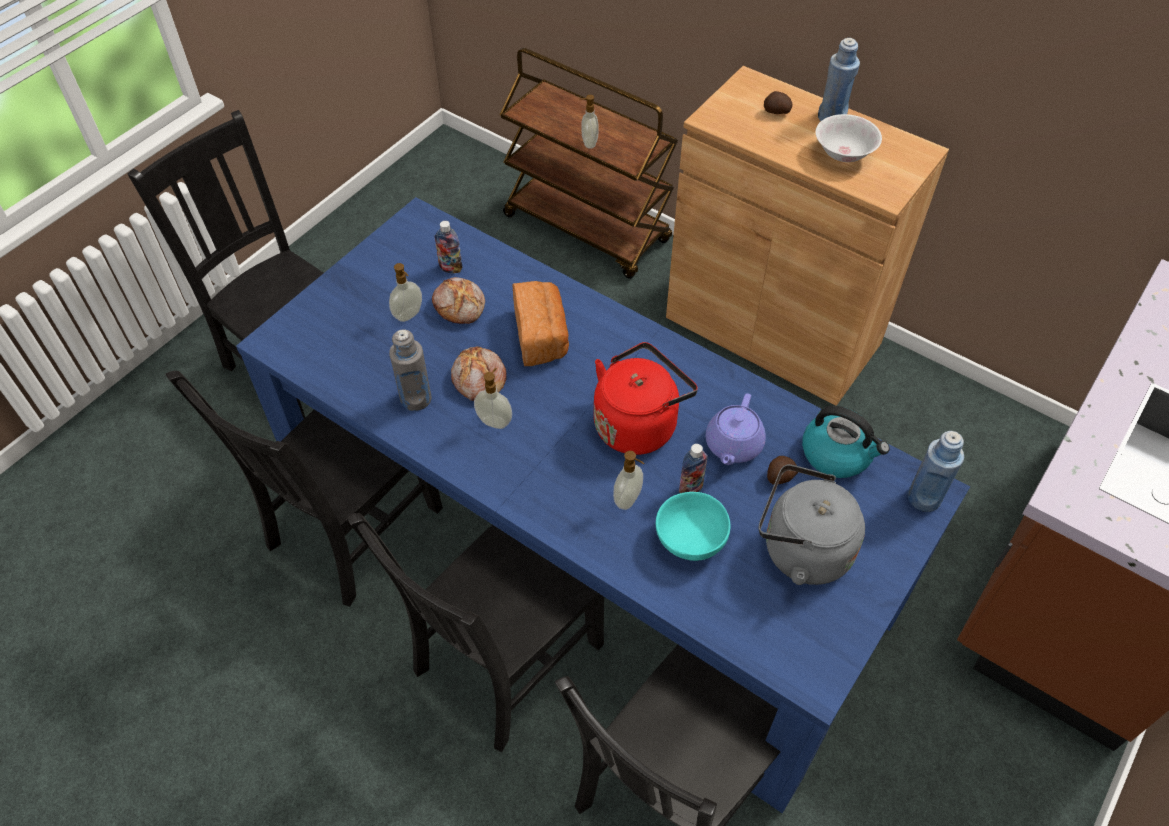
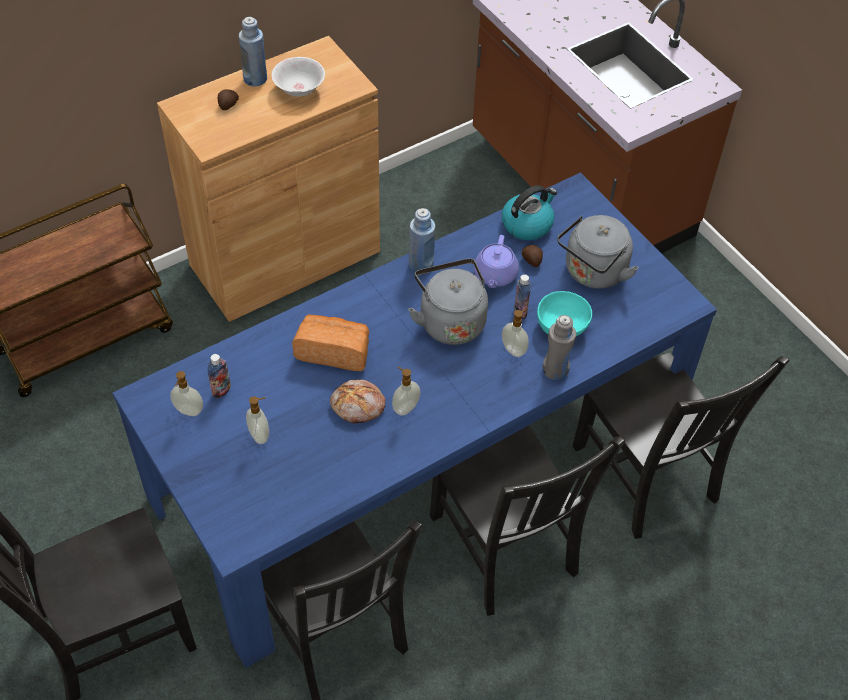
camera: 70 degrees left, 0 degrees up
grey bottle [389,329,432,411] -> grey bottle moved to [542,315,576,380]
bread [432,277,485,324] -> none
soap dispenser [579,95,599,149] -> soap dispenser moved to [170,371,203,416]
red kettle [594,342,698,455] -> grey kettle [408,258,488,345]
purple teapot [706,393,766,465] -> purple teapot turned 60 degrees clockwise [474,235,519,288]
blue bottle [908,431,964,512] -> blue bottle moved to [409,208,435,272]

